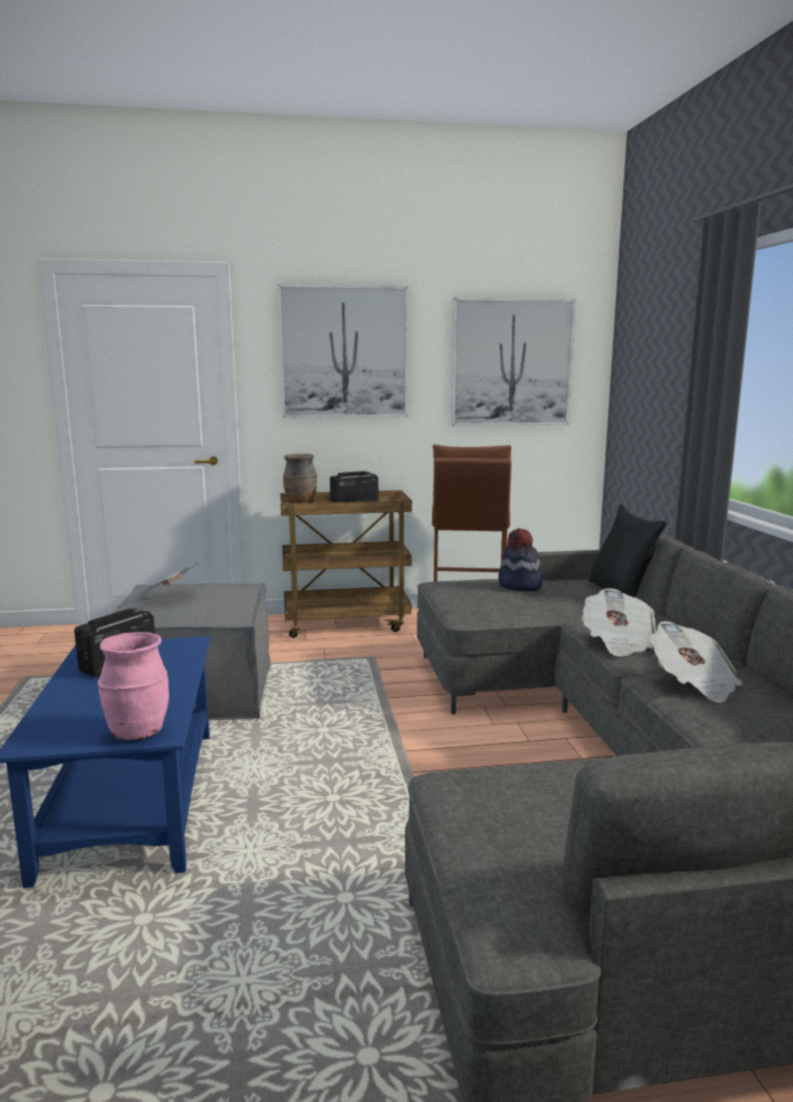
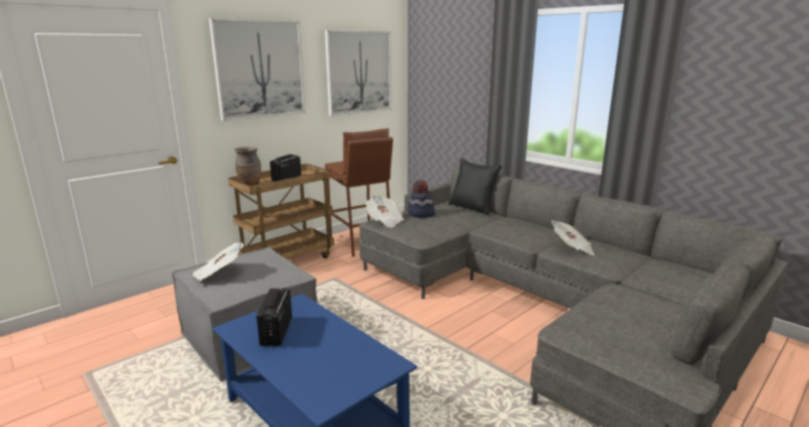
camera: 35 degrees left, 5 degrees up
pink vase [97,632,169,741] -> none
newspaper [581,588,656,657] -> newspaper moved to [366,195,404,228]

